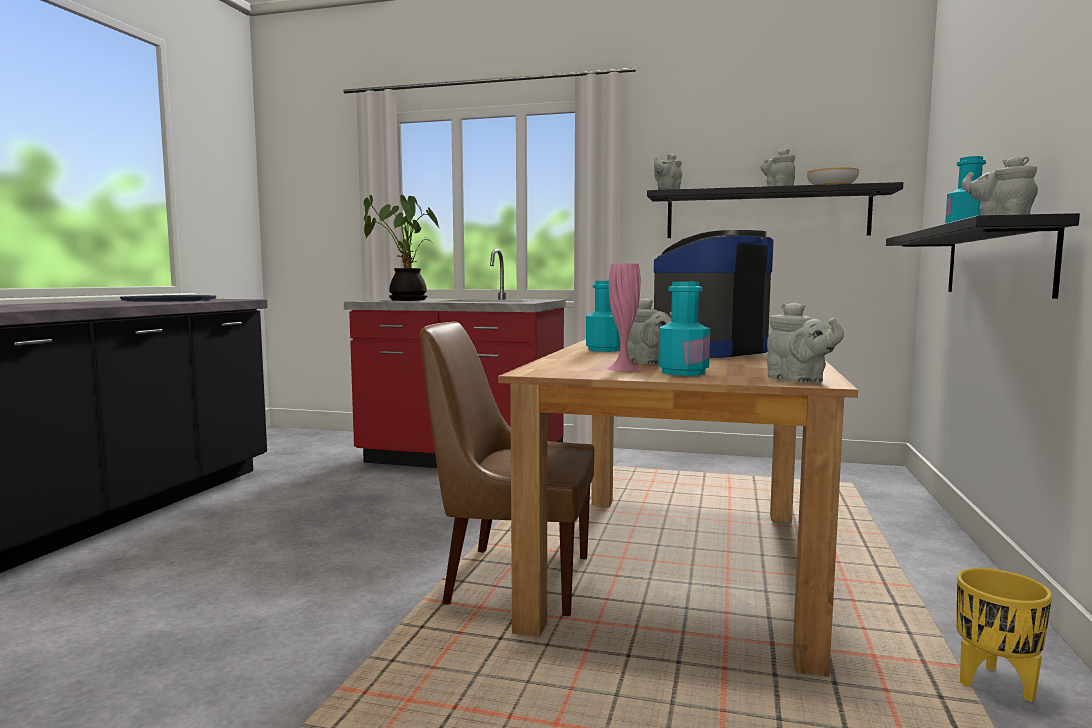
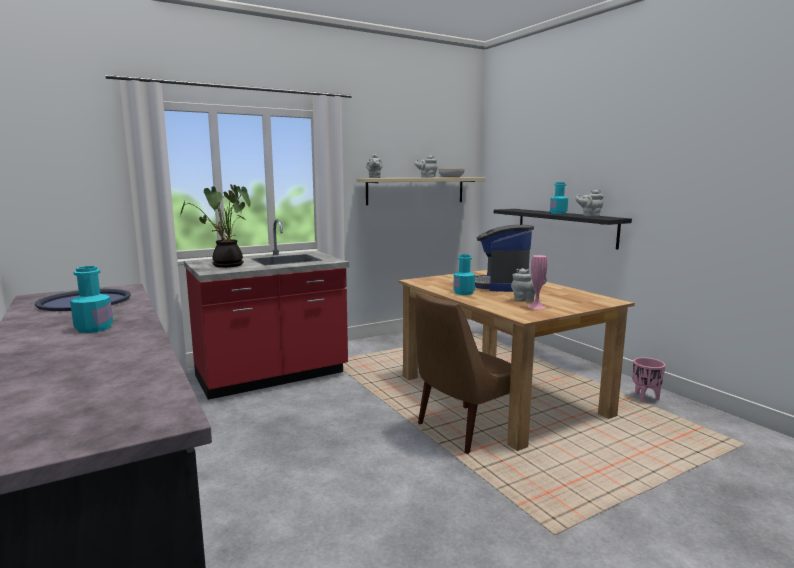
camera: 45 degrees left, 5 degrees up
black shelf [647,182,903,238] -> beige shelf [357,177,486,205]
turquoise bottle [658,282,710,376] -> turquoise bottle moved to [70,266,113,333]
grey teapot [766,302,844,383] -> none
yellow planter [956,568,1052,702] -> pink planter [633,357,665,402]

